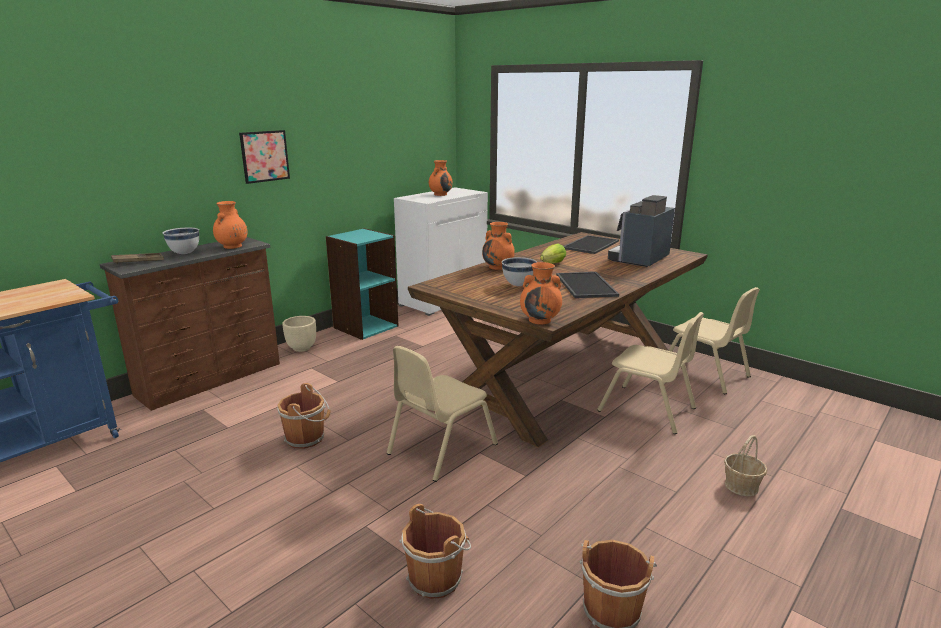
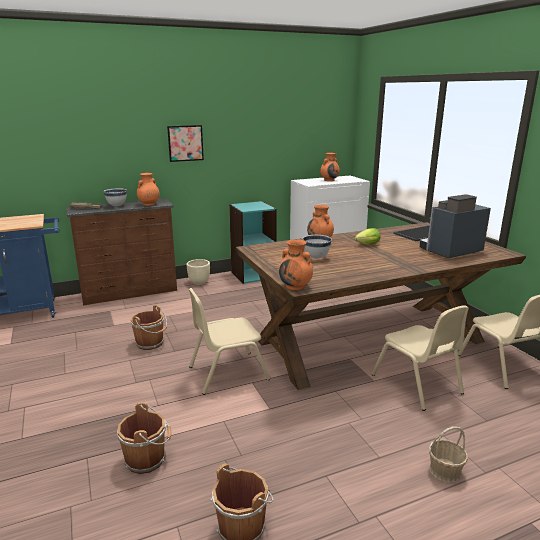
camera: 25 degrees right, 0 degrees up
tray [556,272,619,298] -> none

